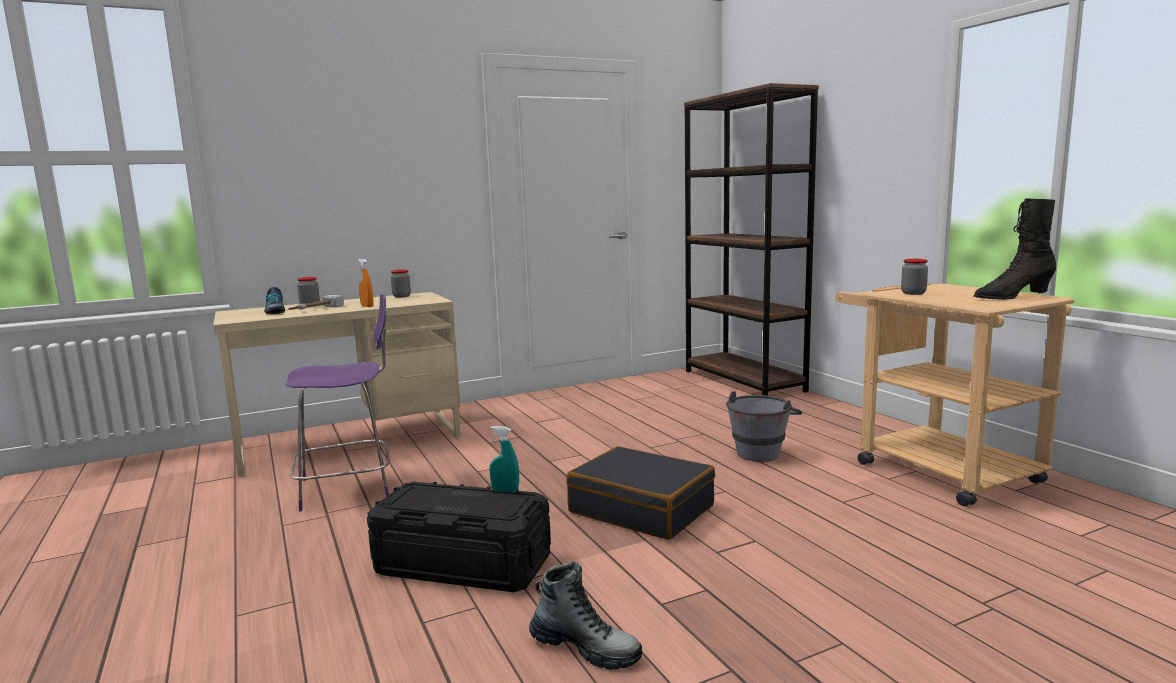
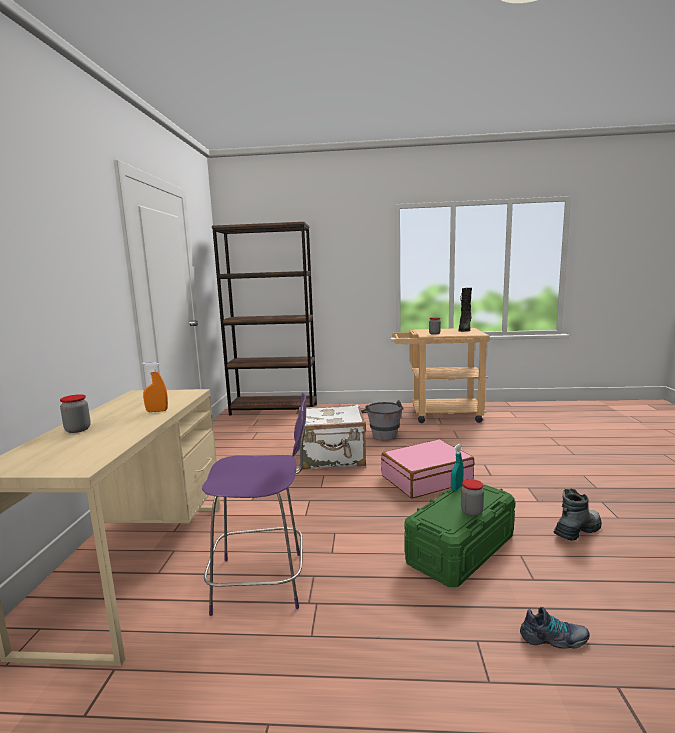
camera: 60 degrees left, 0 degrees up
shoe [264,287,285,314] -> shoe moved to [520,607,590,649]
purple chair [286,294,390,511] -> purple chair turned 75 degrees clockwise [202,392,306,616]
hammer [288,295,344,310] -> none
black storage box [367,482,551,592] -> green storage box [404,484,515,587]
jar [391,269,411,298] -> jar moved to [461,479,484,516]
black suitcase [566,446,715,540] -> pink suitcase [381,439,474,499]
none -> white suitcase [299,404,366,470]

